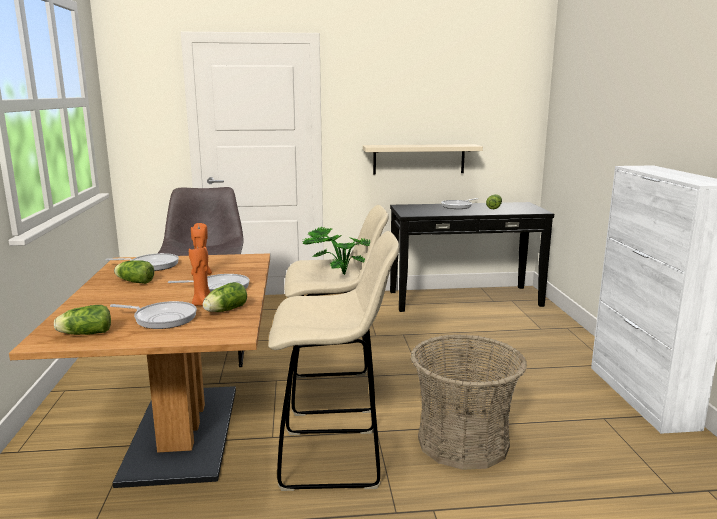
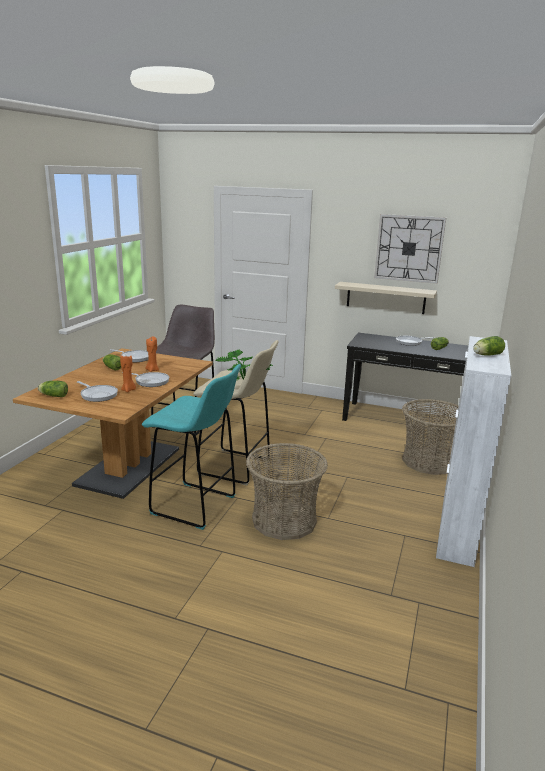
camera: 25 degrees right, 5 degrees up
lettuce [203,282,247,312] -> lettuce moved to [473,336,505,356]
beige stool [268,231,400,491] -> turquoise stool [142,364,241,530]
none -> wall clock [374,214,446,284]
none -> basket [402,399,459,475]

